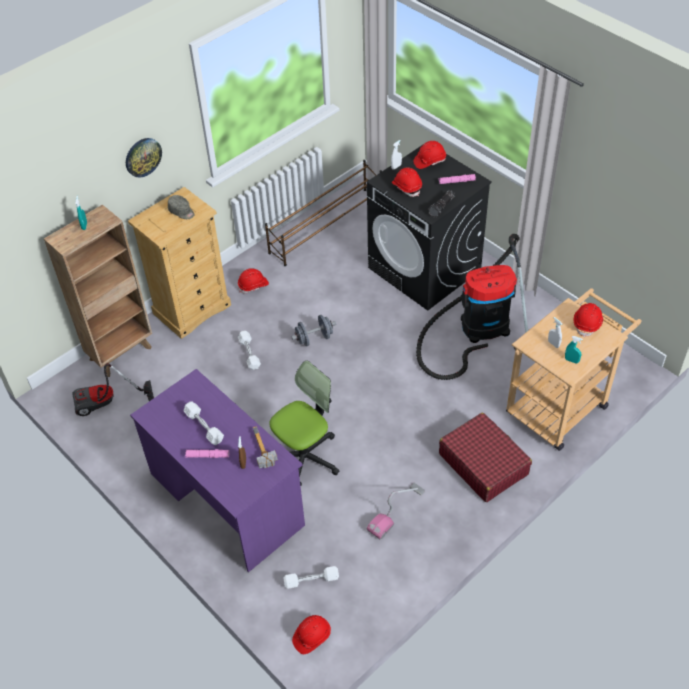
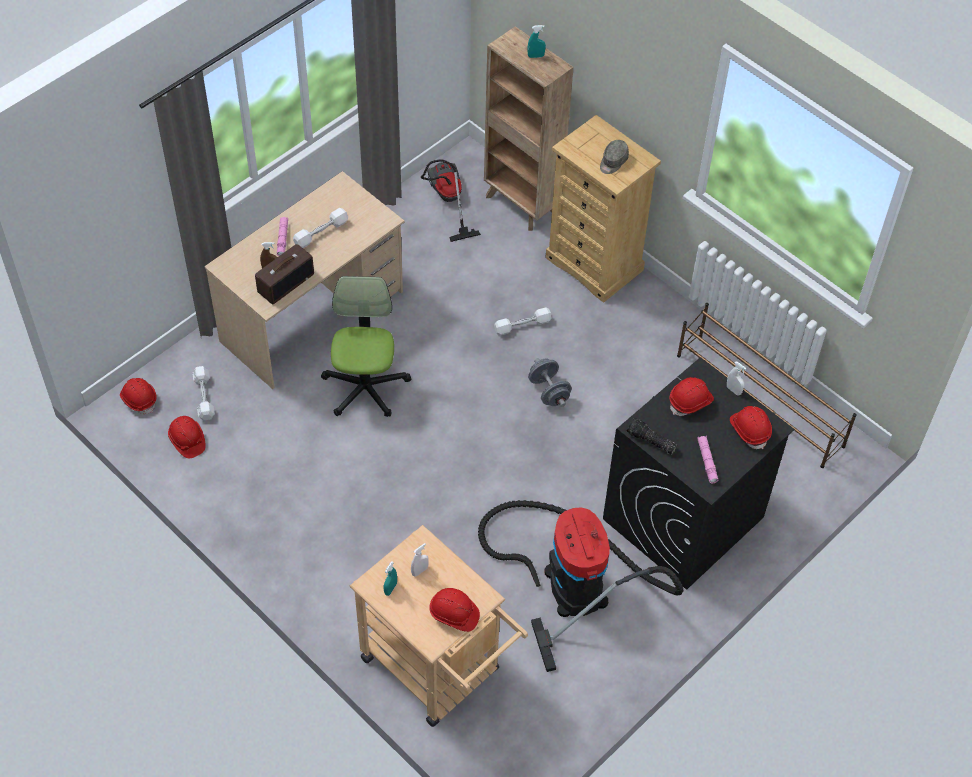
camera: 85 degrees right, 5 degrees up
wall clock [126,138,162,178] -> none
purple desk [130,369,305,572] -> beige desk [204,171,404,389]
red hard hat [238,268,269,293] -> red hard hat moved to [168,416,206,458]
hammer [253,426,278,469] -> radio [255,244,314,304]
office chair [269,360,339,486] -> office chair turned 135 degrees counterclockwise [321,276,411,417]
vacuum cleaner [367,482,425,540] -> none
red suitcase [439,412,532,502] -> none

